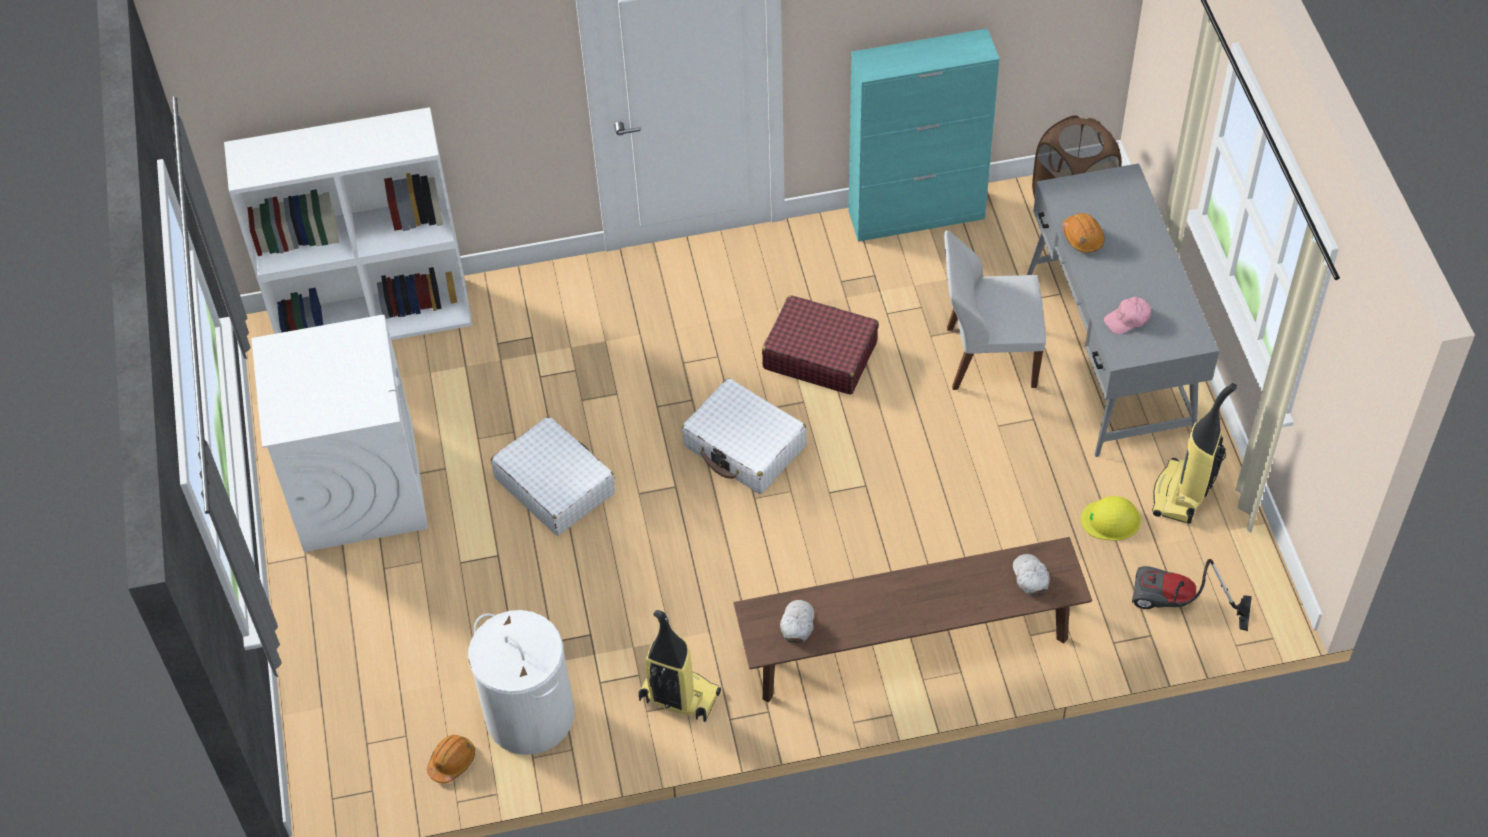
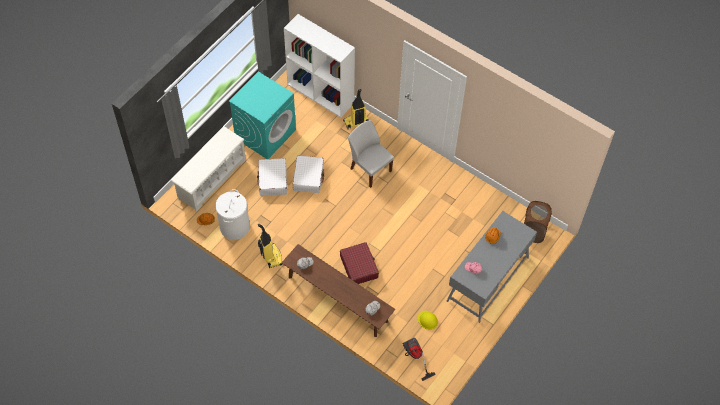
camera: 45 degrees right, 5 degrees up
white washing machine [251,315,428,552] -> turquoise washing machine [229,71,296,159]
white suitcase [681,378,807,494] -> white suitcase moved to [257,158,287,196]
red suitcase [762,295,879,394] -> red suitcase moved to [340,242,379,284]
turquoise cabinet [849,28,1000,242] -> none
white chair [944,230,1046,390] -> white chair moved to [348,120,394,188]
vacuum cleaner [1152,383,1237,524] -> vacuum cleaner moved to [343,89,369,129]
none -> white shoe rack [171,126,246,212]

